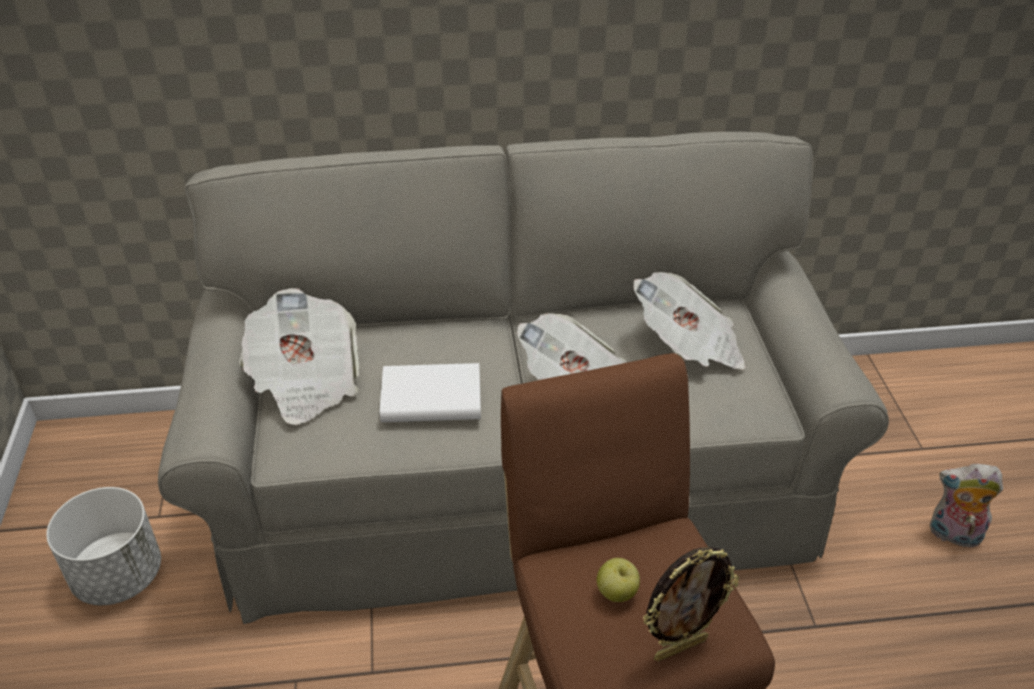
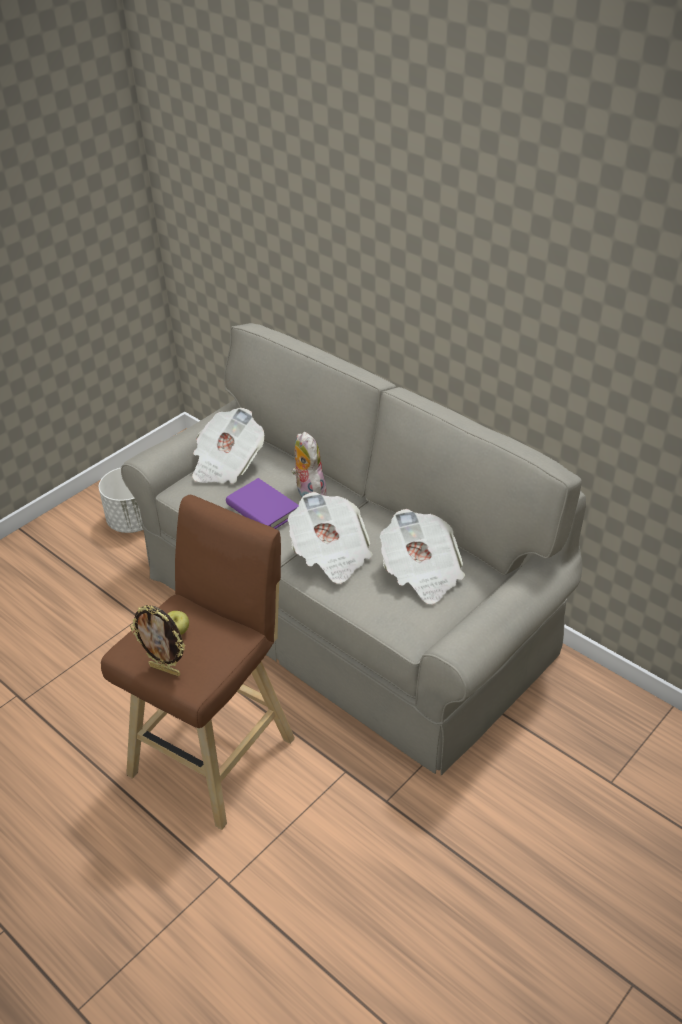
camera: 50 degrees right, 0 degrees up
white book [379,363,481,422] -> purple book [226,478,299,529]
plush toy [930,464,1003,547] -> plush toy moved to [292,432,326,498]

